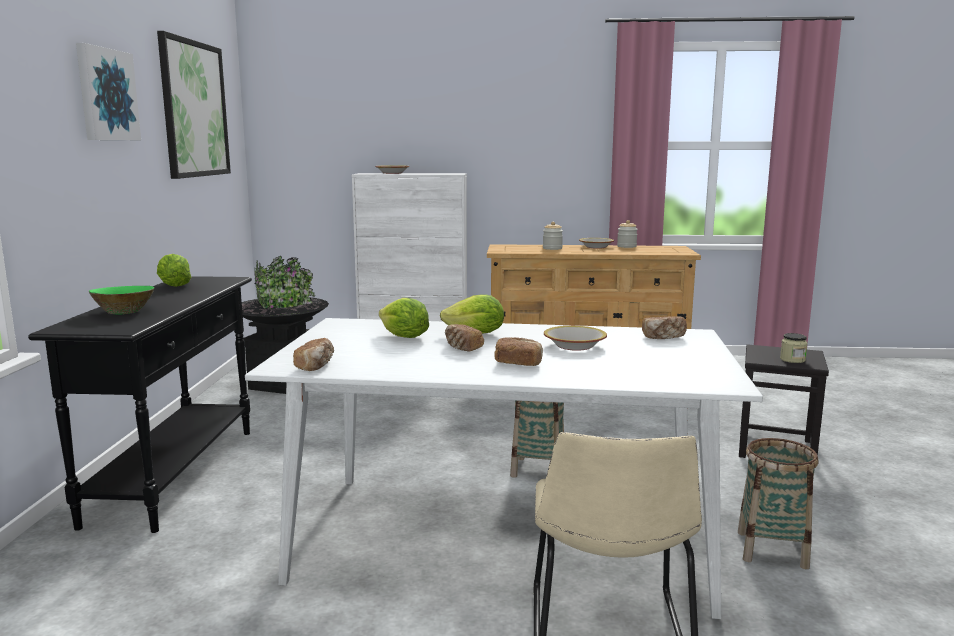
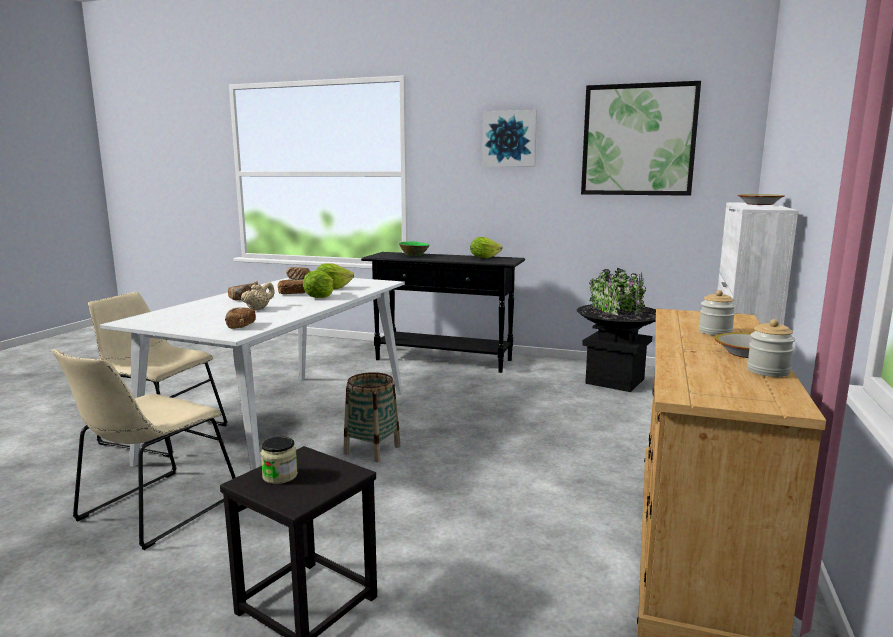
camera: 105 degrees right, 0 degrees up
bowl [544,326,607,351] -> beige teapot [241,281,275,310]
basket [738,438,819,569] -> beige chair [51,348,236,550]

